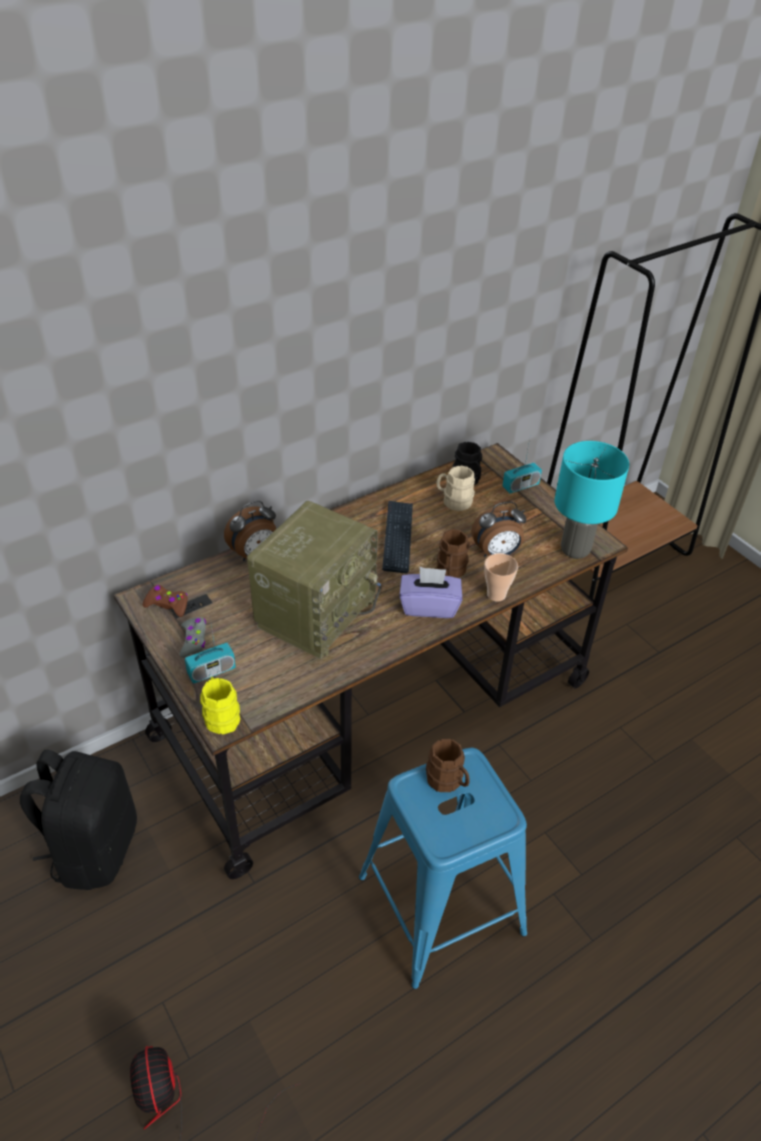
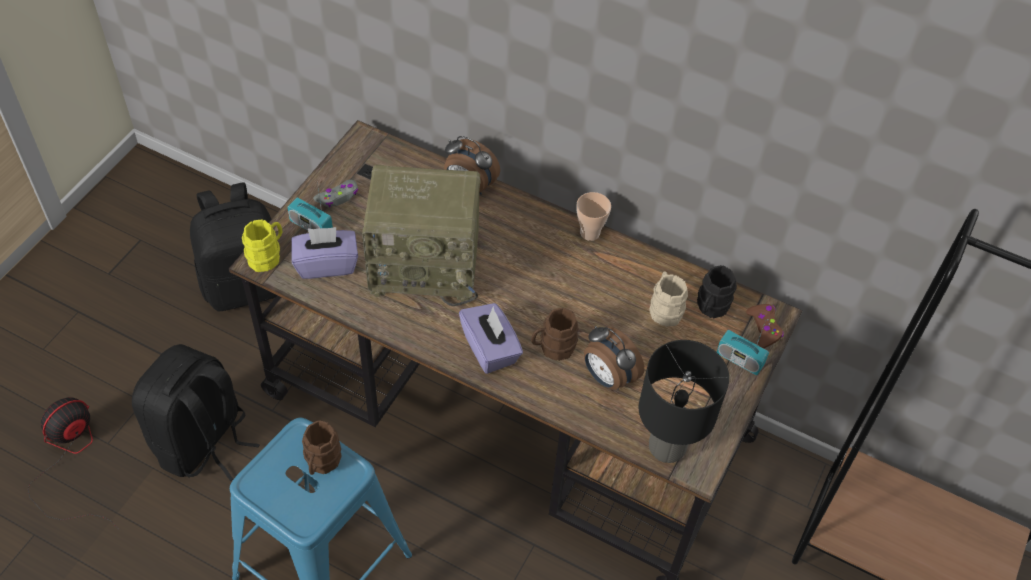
camera: 60 degrees right, 10 degrees up
brown game controller [143,585,188,617] -> brown game controller moved to [746,304,784,348]
keyboard [382,501,413,573] -> none
cup [484,553,518,602] -> cup moved to [576,192,611,241]
turquoise table lamp [555,441,629,559] -> black table lamp [639,340,729,463]
none -> black backpack [132,344,260,481]
none -> purple tissue box [291,227,358,279]

